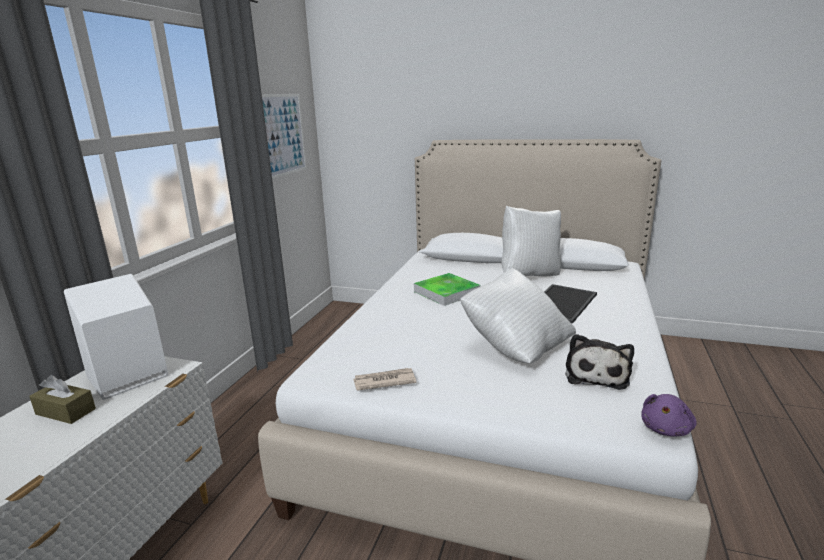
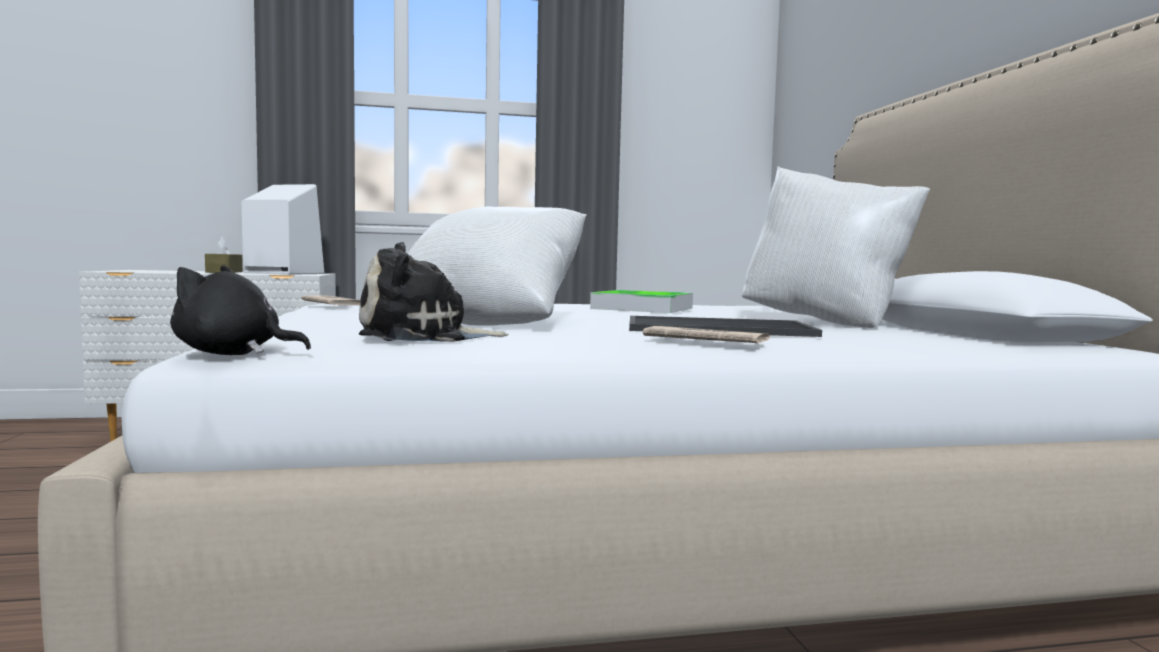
camera: 60 degrees right, 15 degrees down
picture [262,94,307,179] -> none
purple plush toy [641,394,697,437] -> black plush toy [170,265,311,355]
none -> newspaper [643,326,770,343]

